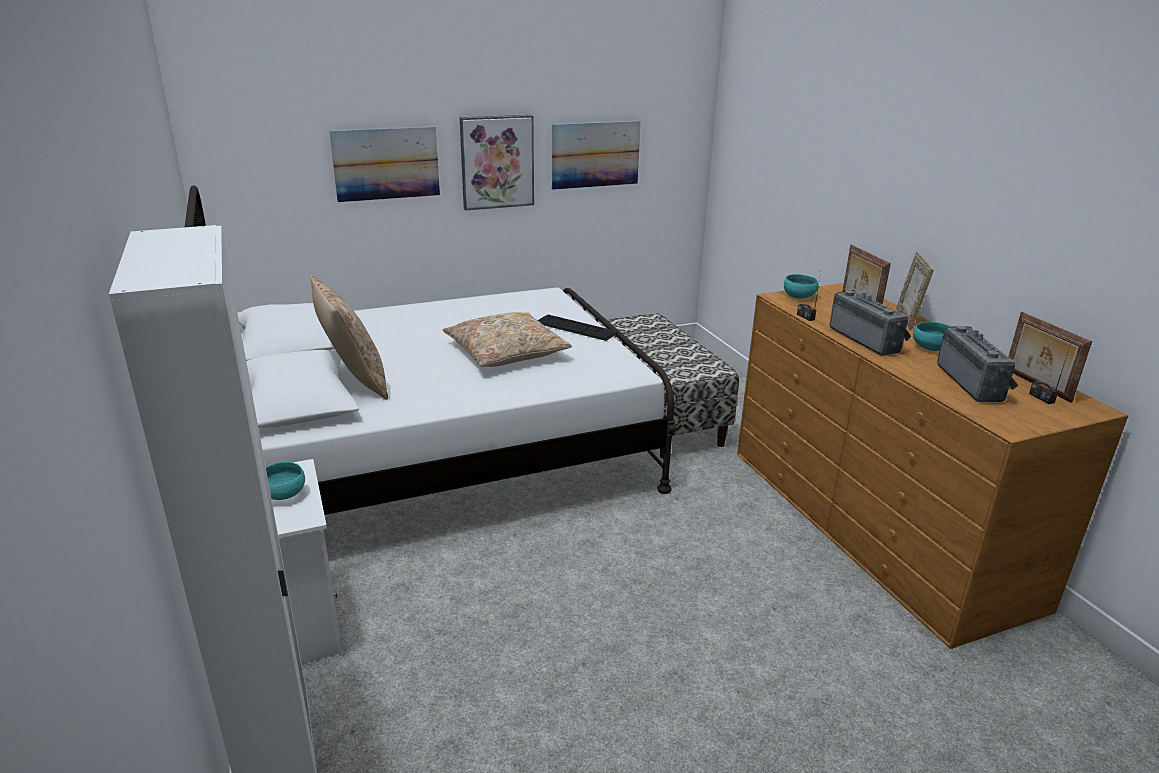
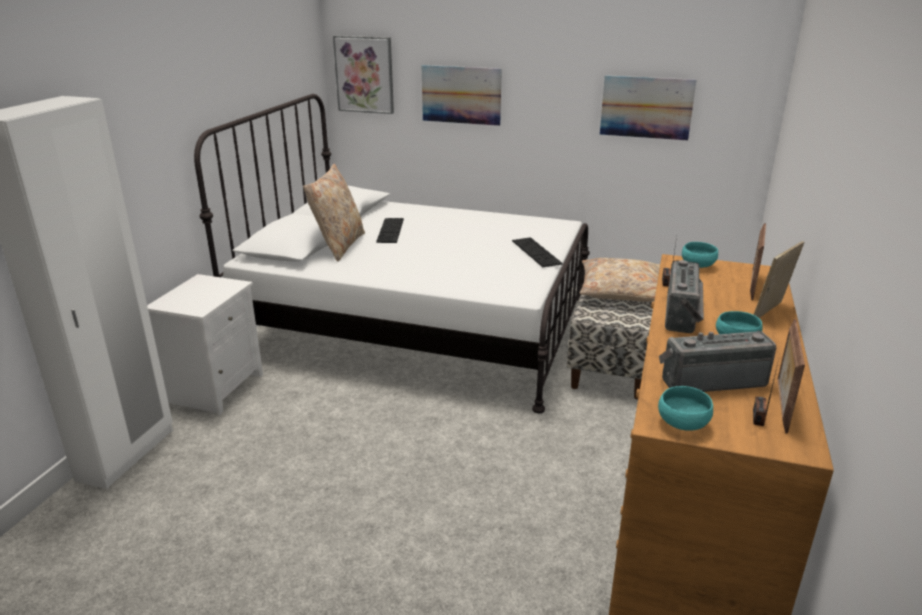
camera: 40 degrees right, 0 degrees up
turquoise bowl [266,462,305,500] -> turquoise bowl moved to [658,386,713,431]
beige pillow [443,312,572,367] -> beige pillow moved to [580,258,660,302]
picture [460,115,534,211] -> picture moved to [333,35,394,114]
radio [937,326,1019,402] -> radio turned 135 degrees counterclockwise [659,331,776,392]
none -> keyboard [376,218,404,243]

